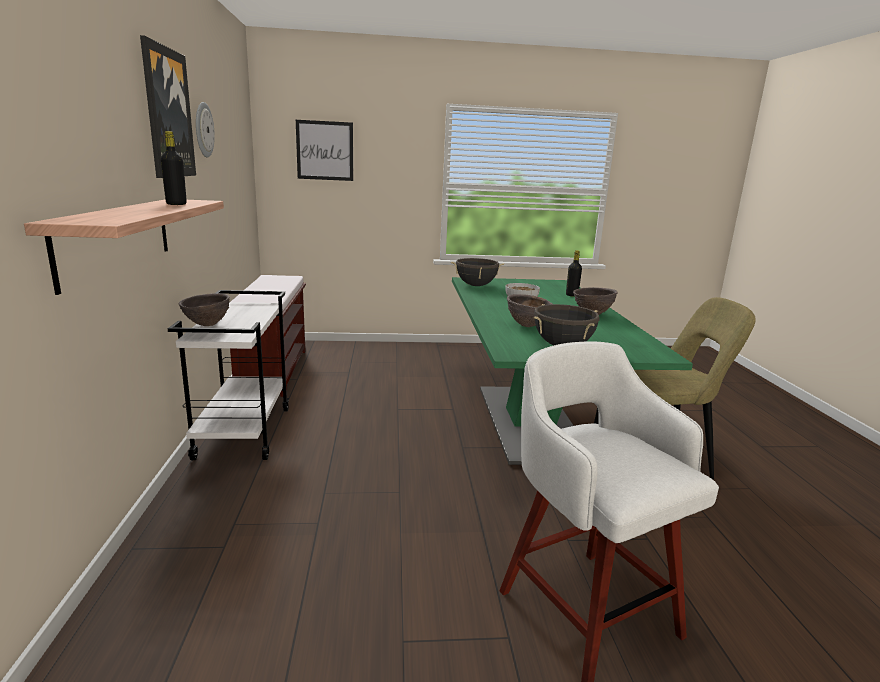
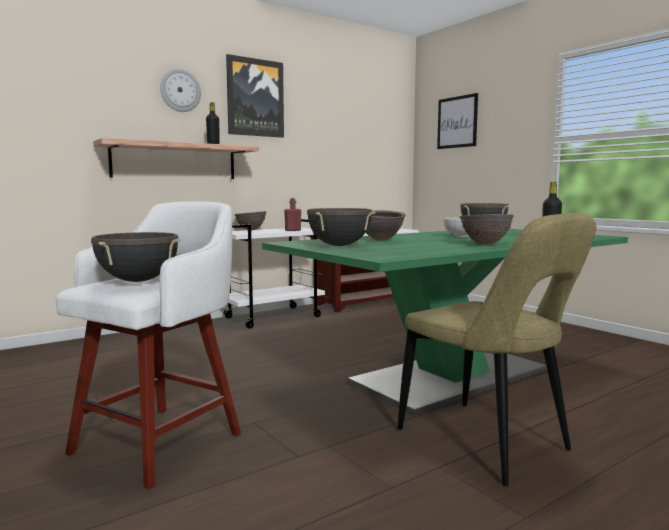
camera: 60 degrees right, 10 degrees down
wall clock [196,102,215,157] -> wall clock moved to [160,69,201,112]
none -> black cooking pot [91,232,181,282]
none -> red bottle [284,198,301,231]

